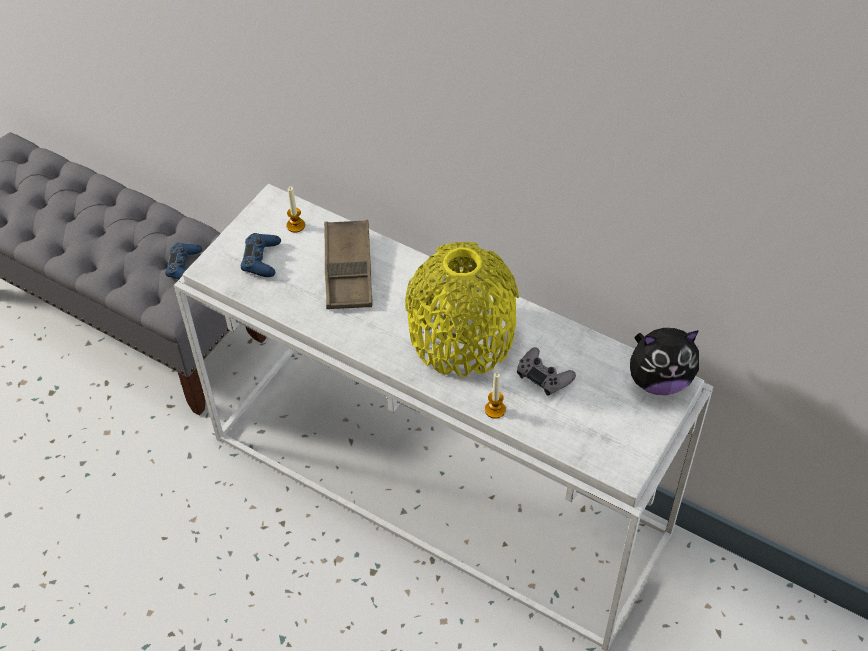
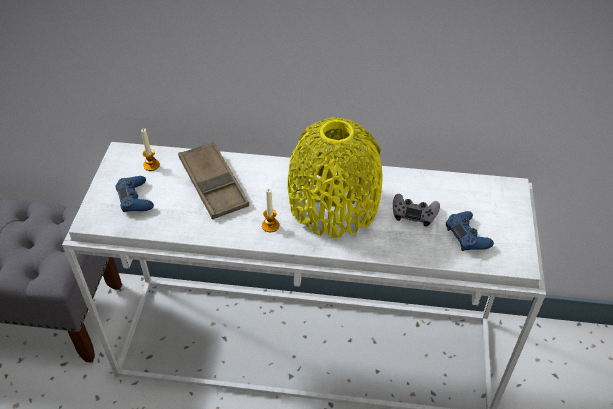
camera: 25 degrees left, 5 degrees down
blue game controller [165,243,202,279] -> blue game controller moved to [446,211,494,251]
candle [485,373,506,419] -> candle moved to [262,189,279,232]
plush toy [630,328,699,395] -> none

